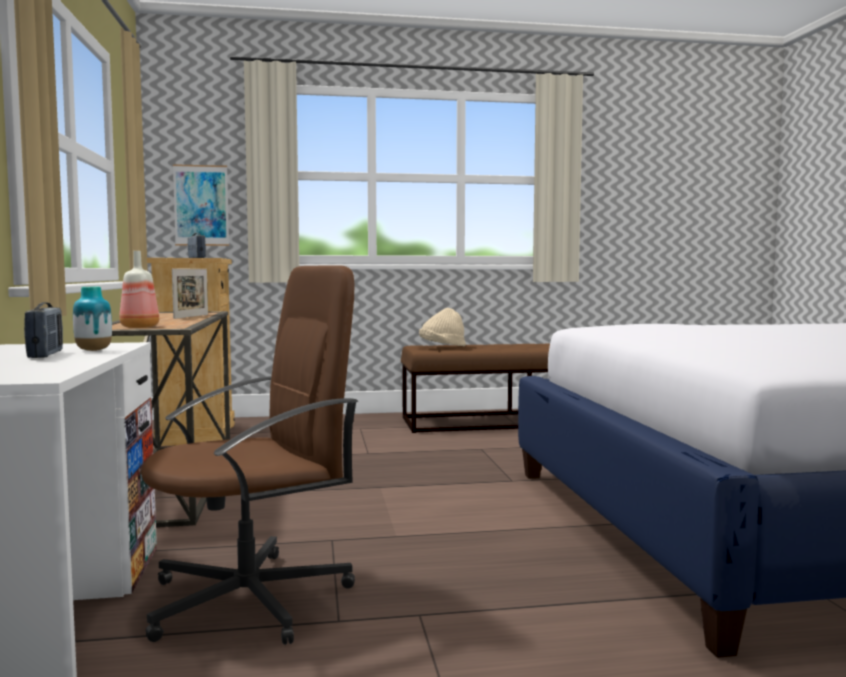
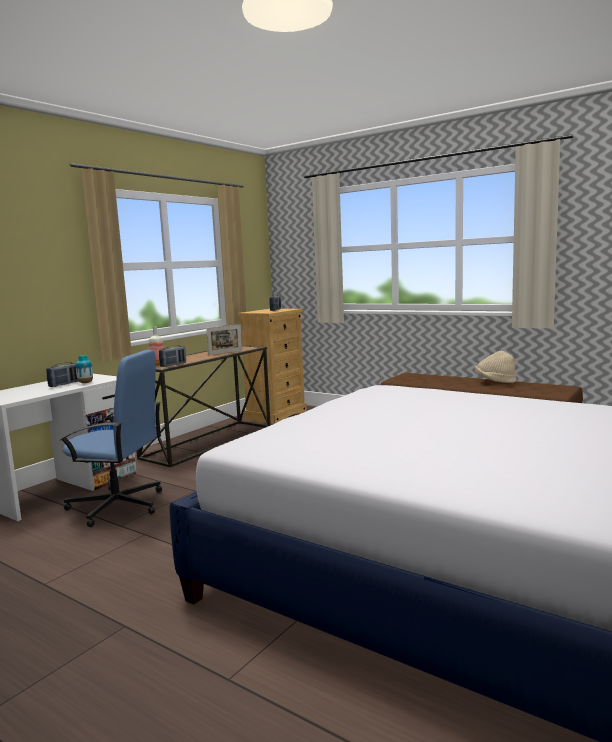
camera: 45 degrees right, 5 degrees up
brown office chair [140,265,358,645] -> blue office chair [60,350,162,527]
picture [173,164,229,246] -> none
beige hat [419,308,466,346] -> beige hat moved to [475,351,516,383]
none -> radio [159,345,186,367]

